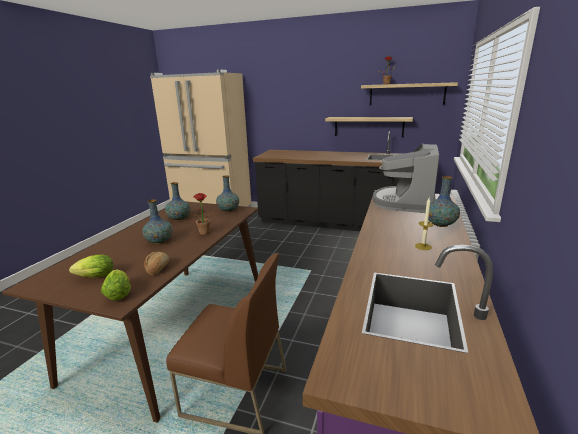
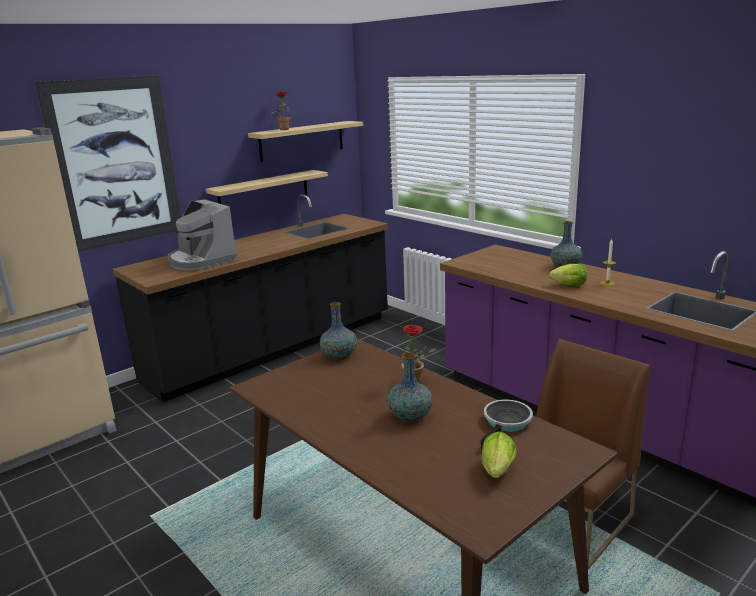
camera: 60 degrees left, 0 degrees up
lettuce [101,269,131,301] -> lettuce moved to [549,264,587,286]
bread [144,252,169,275] -> frying pan [481,400,533,448]
vase [165,182,190,221] -> none
coffee machine [373,143,439,213] -> coffee machine moved to [167,199,238,271]
none -> picture [34,76,181,252]

